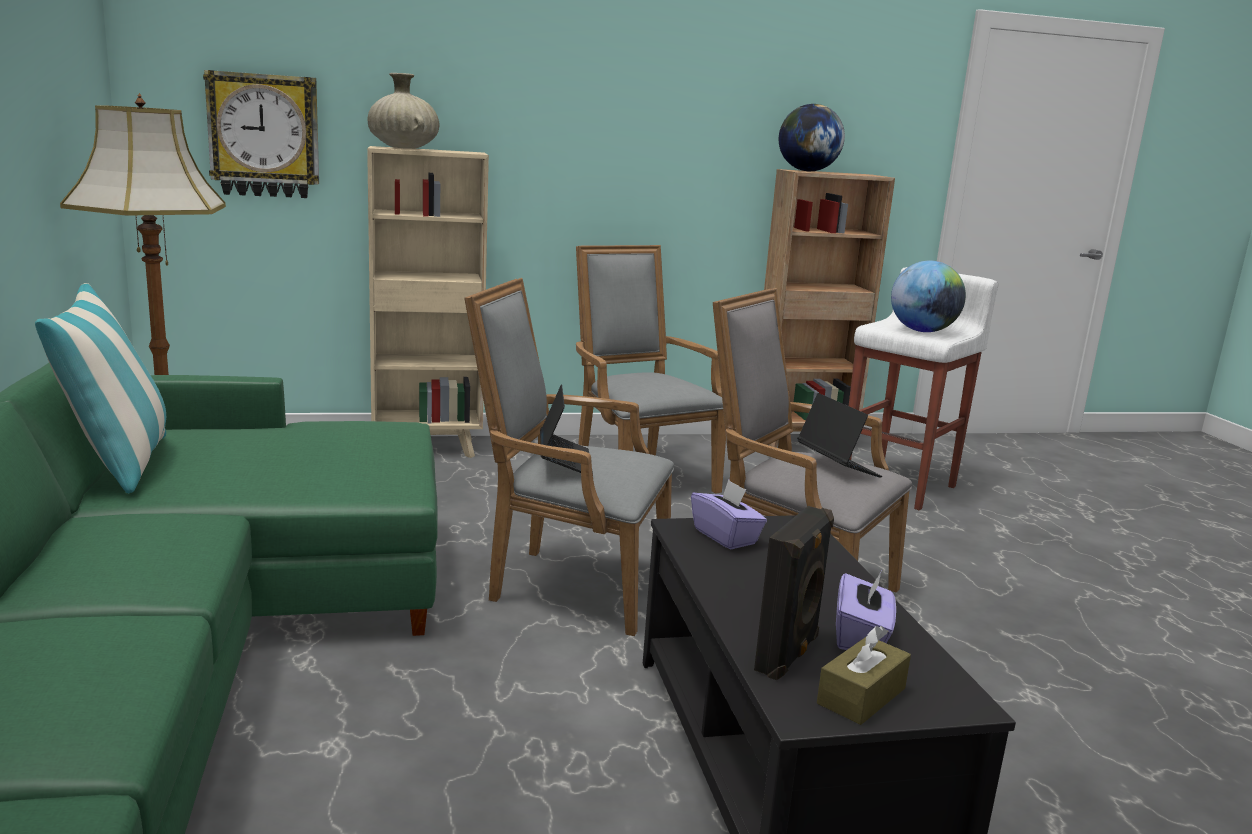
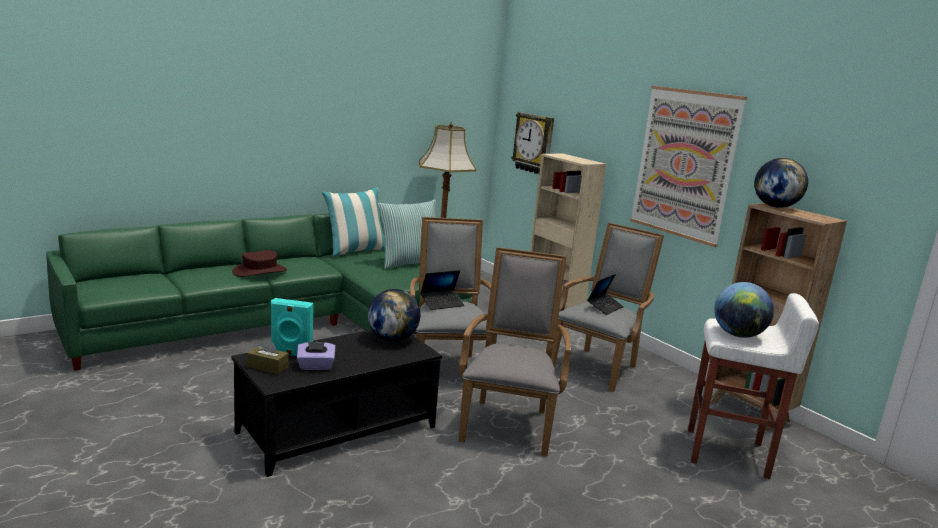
camera: 65 degrees right, 0 degrees up
beige vase [368,73,440,149] -> none
purple tissue box [691,479,767,550] -> globe [368,289,421,341]
black speaker [754,506,834,680] -> turquoise speaker [271,298,314,356]
laptop [797,393,882,477] -> laptop moved to [587,274,624,315]
none -> brown hat [232,250,287,277]
none -> pillow [378,200,436,269]
none -> picture [630,86,747,247]

